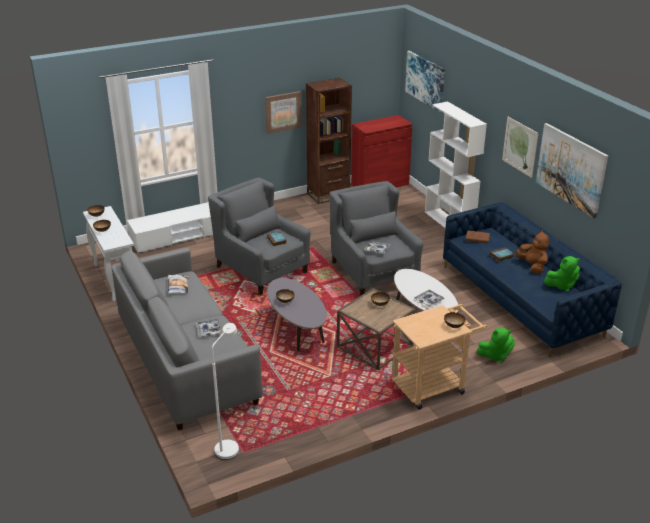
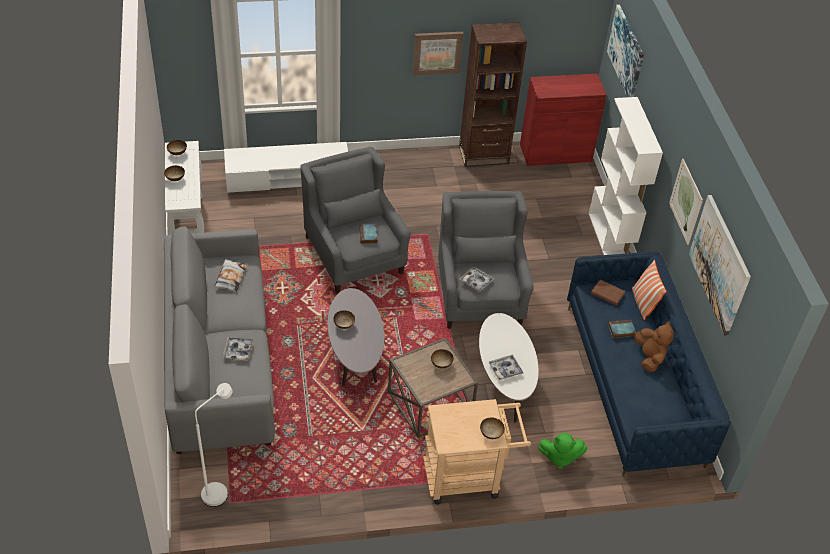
camera: 15 degrees right, 15 degrees up
green plush toy [544,256,580,292] -> none
none -> pillow [632,260,667,320]

